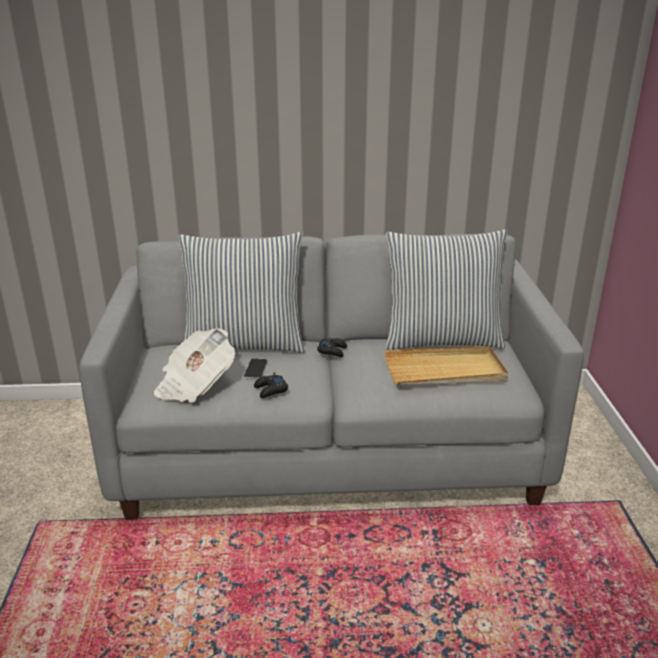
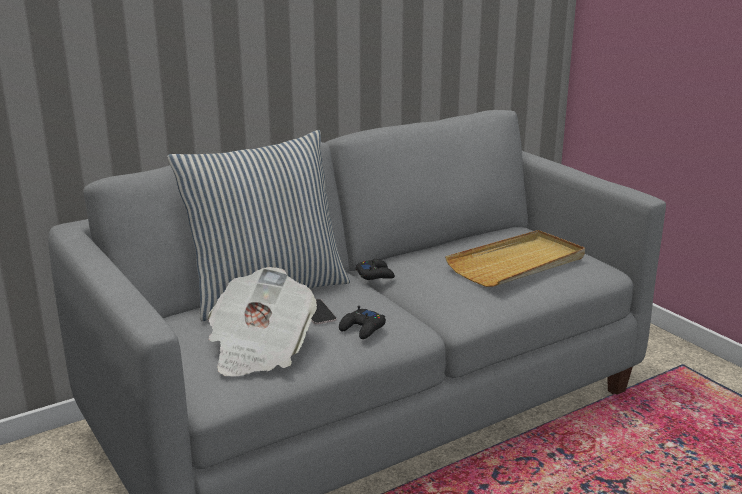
camera: 30 degrees left, 5 degrees down
pillow [385,229,507,350] -> none

